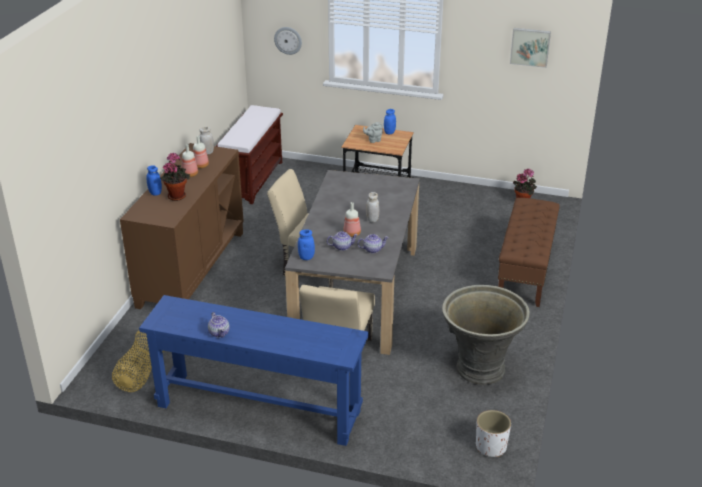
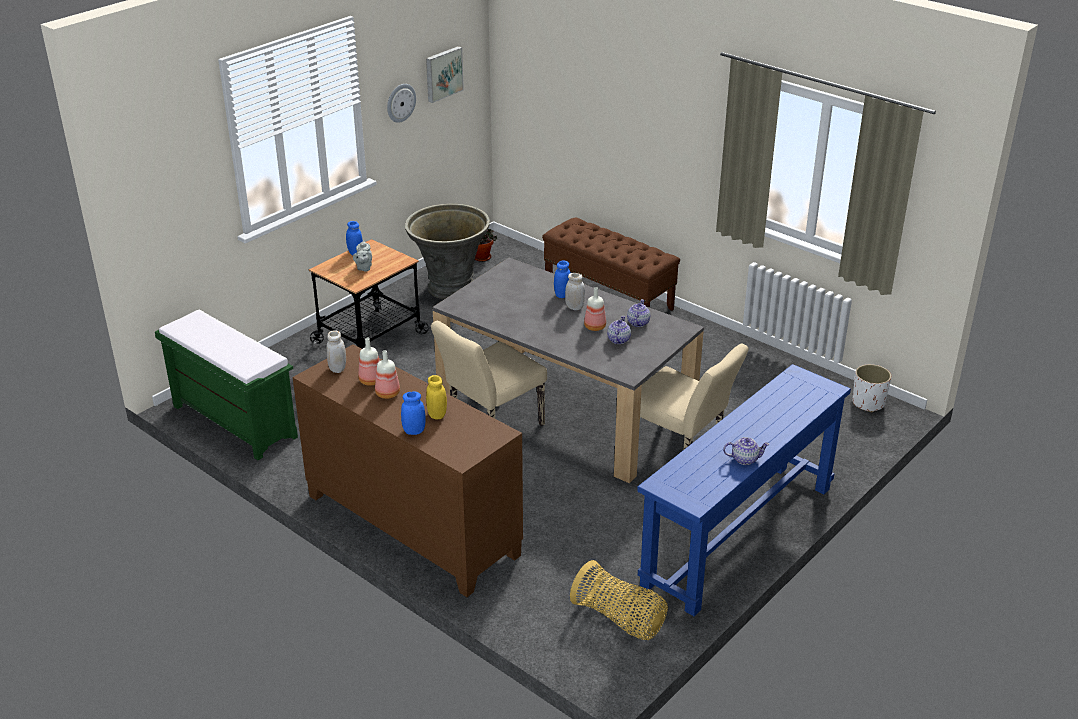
camera: 65 degrees left, 0 degrees up
potted plant [160,153,190,201] -> yellow jar [426,375,447,419]
brown bench [215,105,283,204] -> green bench [155,310,298,460]
wall clock [274,27,302,55] -> wall clock moved to [387,84,416,123]
blue jar [298,229,315,260] -> blue jar moved to [554,261,571,298]
grey planter [442,285,530,385] -> grey planter moved to [405,203,490,299]

